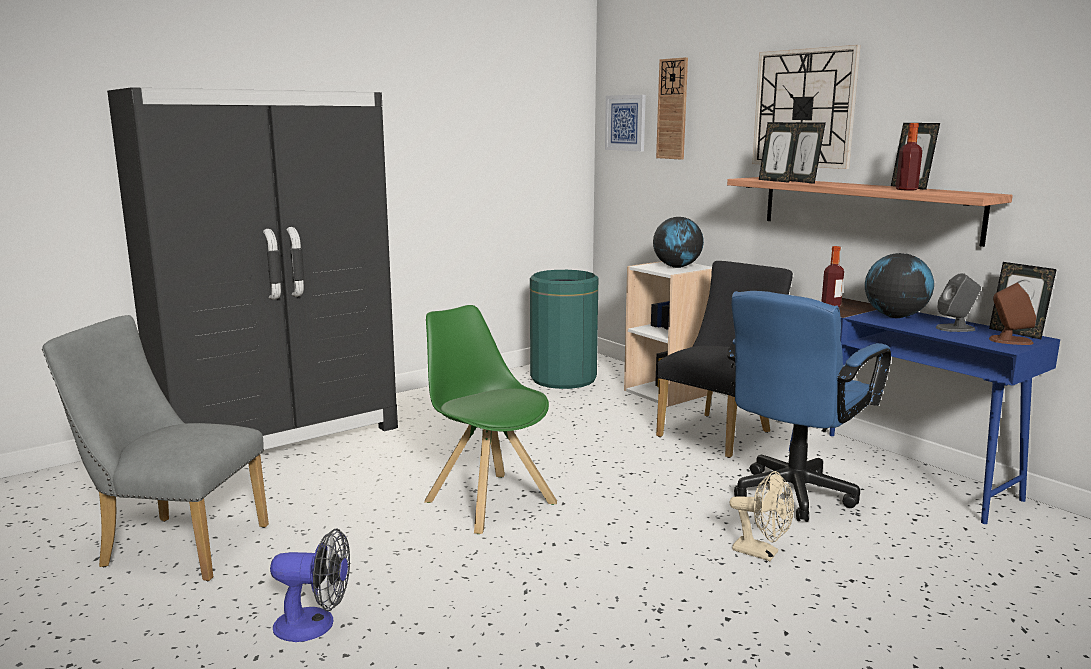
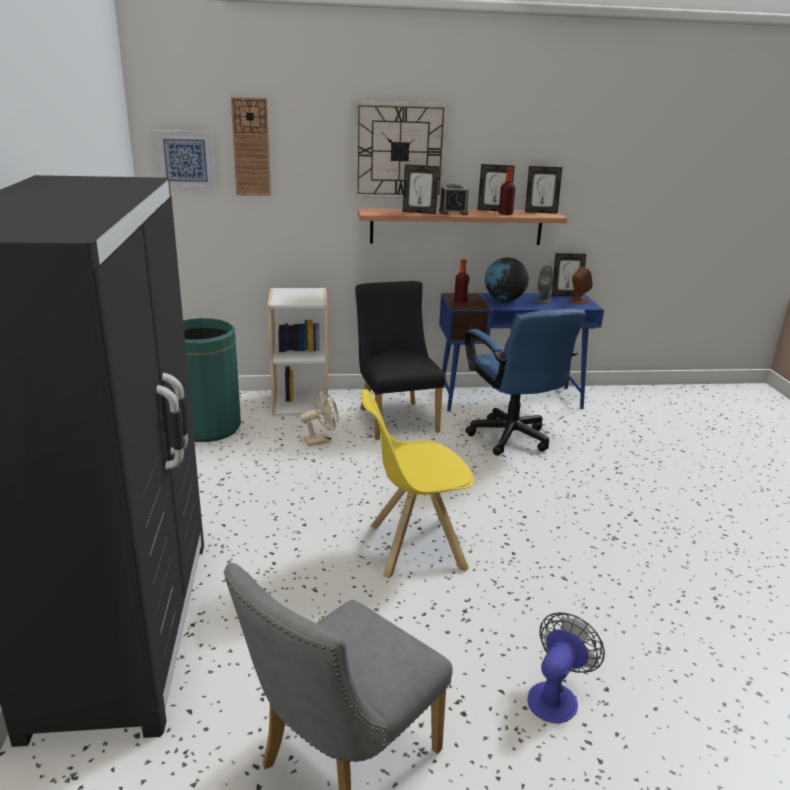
camera: 60 degrees left, 10 degrees up
green chair [424,305,557,534] -> yellow chair [361,389,474,578]
globe [653,217,704,268] -> none
beige fan [729,471,794,561] -> beige fan moved to [300,390,339,446]
picture frame [759,122,799,183] -> picture frame moved to [525,166,562,213]
none -> alarm clock [439,184,469,215]

